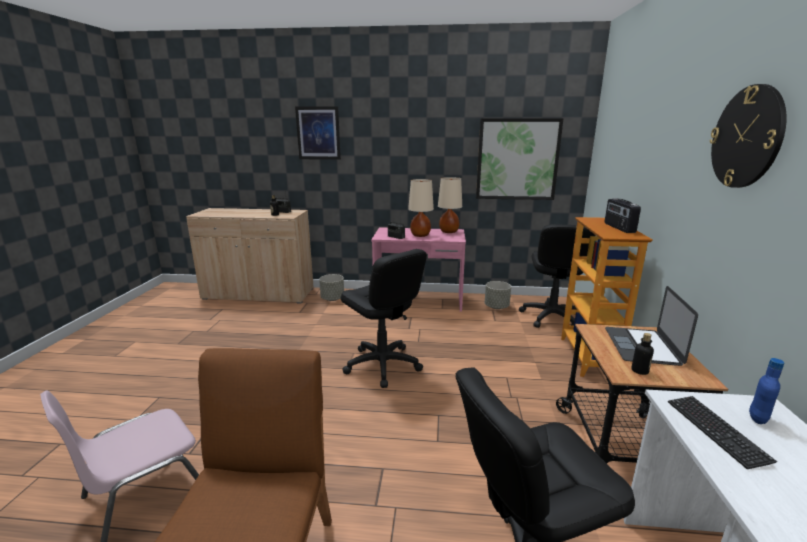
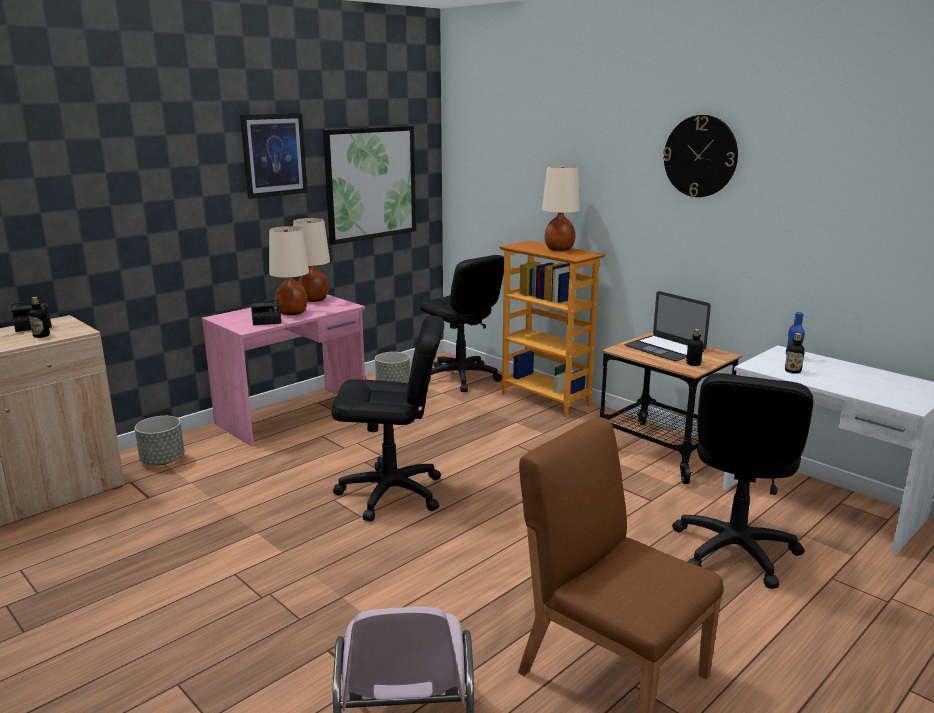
camera: 50 degrees left, 0 degrees up
picture [295,106,341,160] -> picture moved to [240,113,308,199]
radio [605,198,641,233] -> beige table lamp [542,165,580,251]
keyboard [668,396,777,469] -> bottle [785,333,804,374]

